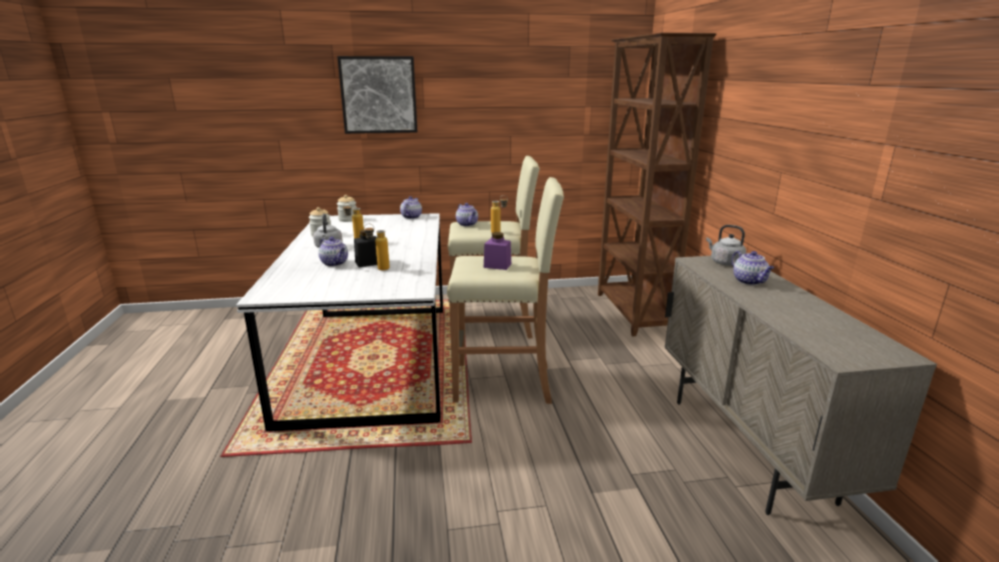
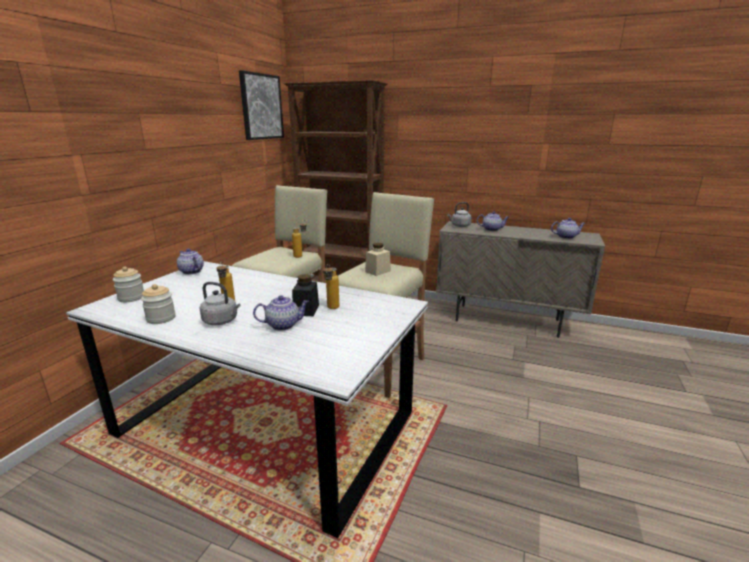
camera: 60 degrees left, 0 degrees up
picture [337,56,417,134] -> picture moved to [239,70,284,140]
teapot [456,203,478,226] -> teapot moved to [551,218,585,239]
purple jar [484,232,511,270] -> beige jar [365,243,391,276]

